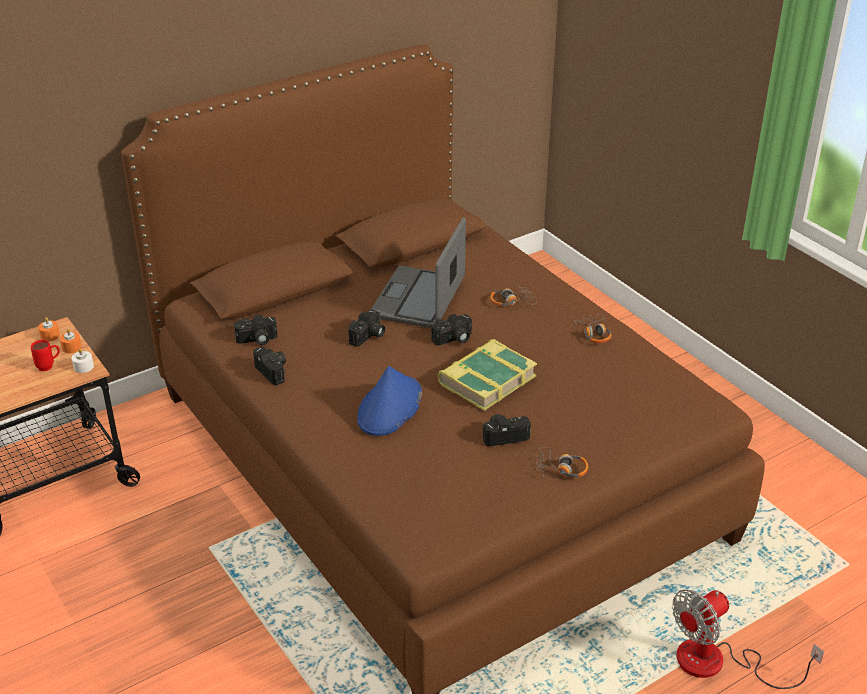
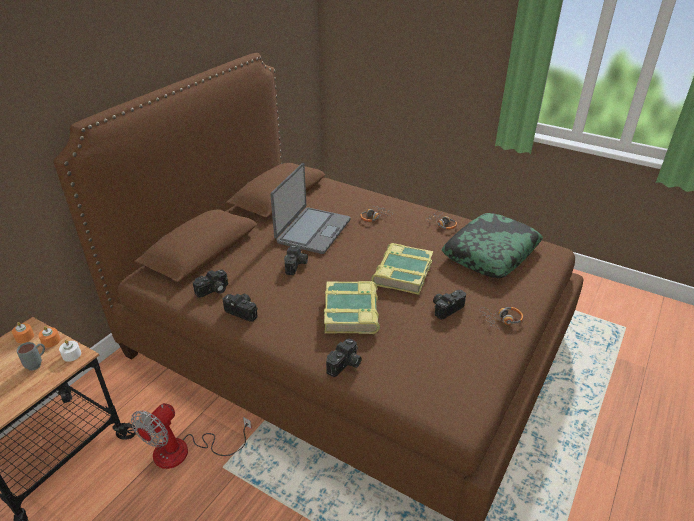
camera: 25 degrees left, 0 degrees up
red mug [31,340,60,371] -> grey mug [17,342,45,371]
blue hat [357,366,422,436] -> book [324,281,380,334]
laptop [371,217,466,328] -> laptop turned 150 degrees counterclockwise [270,163,351,254]
camera [431,314,472,345] -> camera moved to [326,338,362,377]
fan [672,589,824,689] -> fan moved to [131,403,252,469]
none -> pillow [441,213,543,278]

